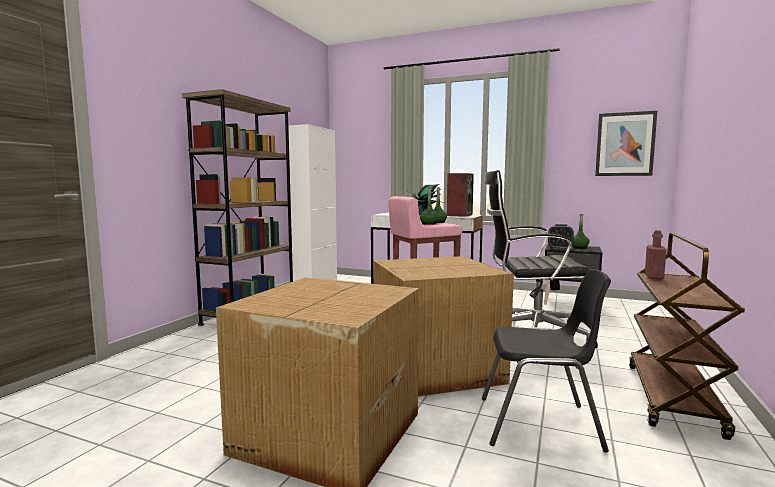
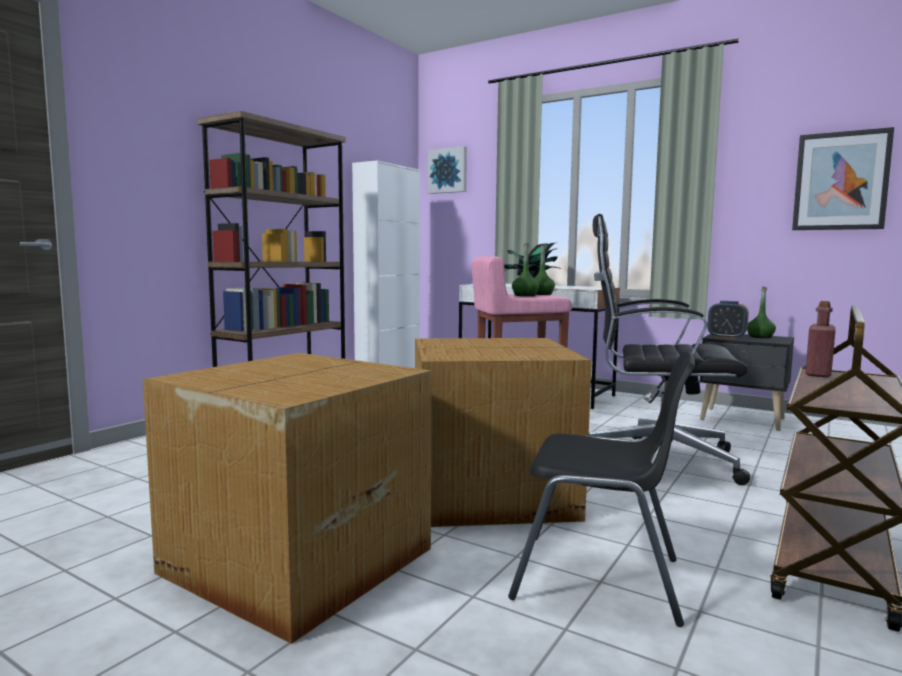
camera: 10 degrees right, 0 degrees up
speaker [447,173,474,217] -> none
none -> picture [428,146,467,194]

